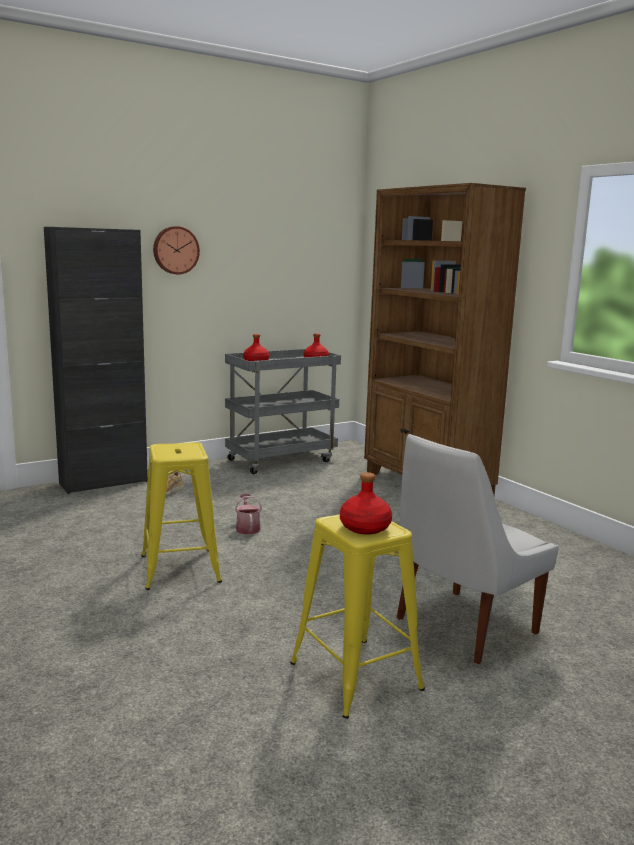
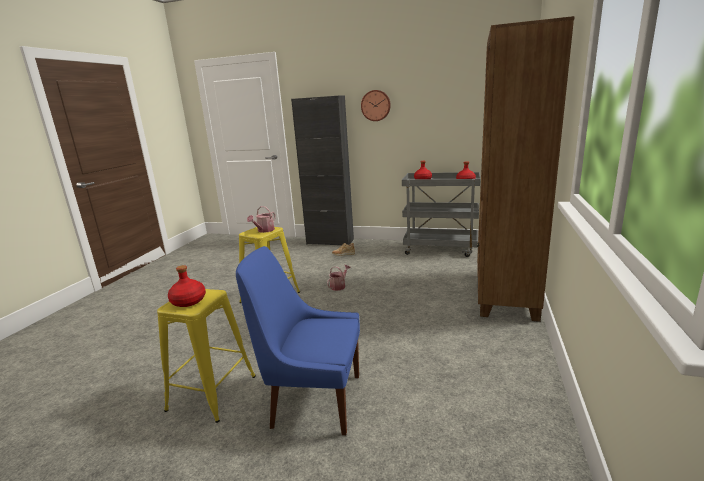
camera: 50 degrees right, 5 degrees up
white chair [397,434,559,664] -> blue chair [236,246,360,435]
none -> watering can [247,206,276,233]

